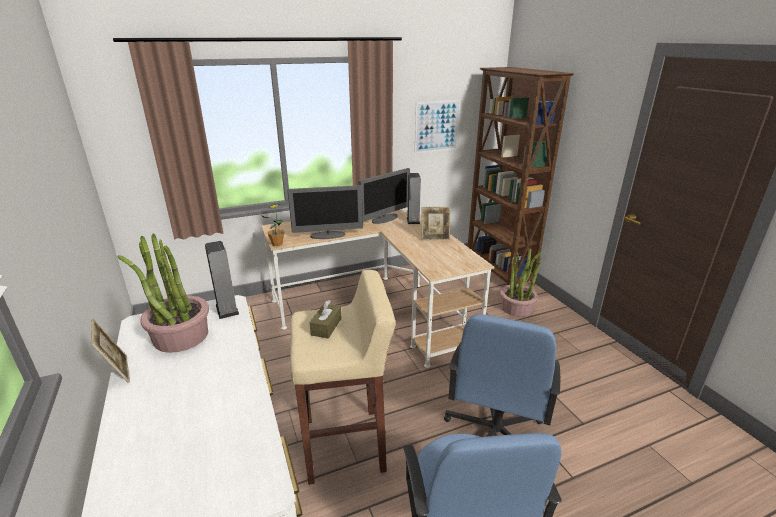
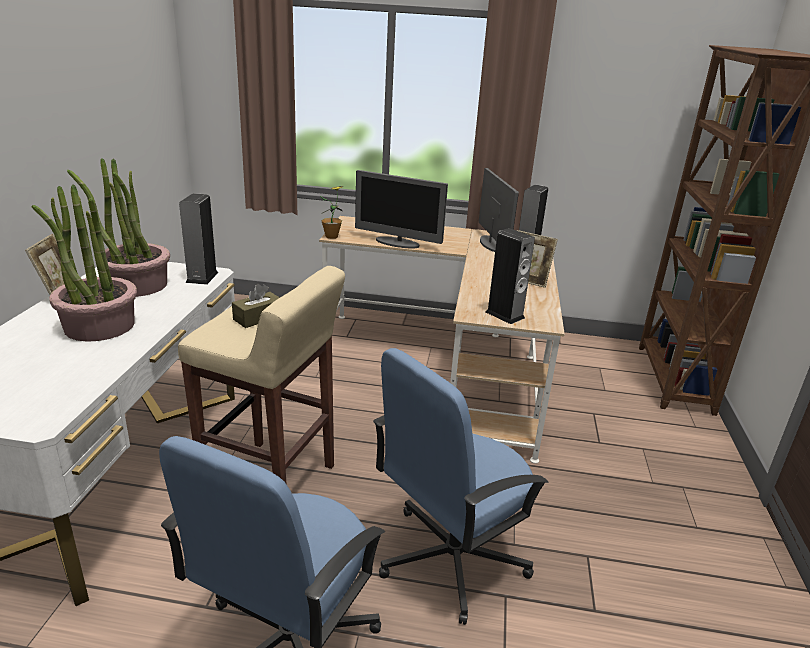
camera: 30 degrees right, 0 degrees up
monitor [359,168,410,224] -> monitor turned 90 degrees counterclockwise [479,168,519,252]
picture [415,100,461,153] -> none
potted plant [500,248,542,317] -> potted plant moved to [32,184,137,342]
none -> speaker [485,228,535,324]

